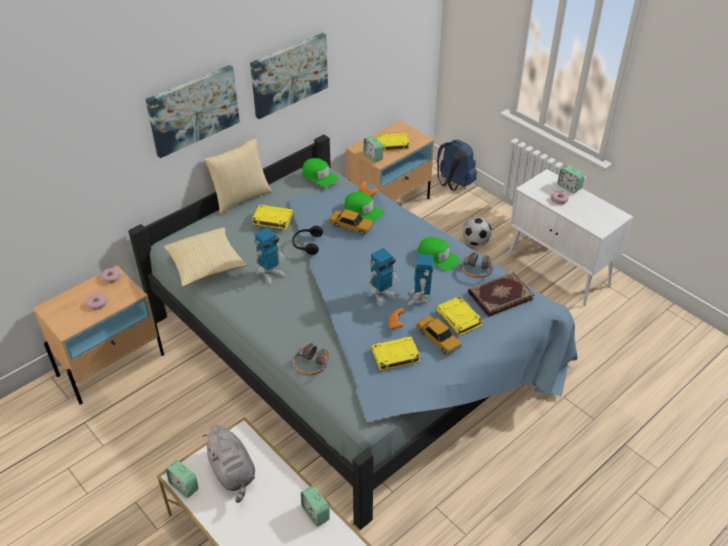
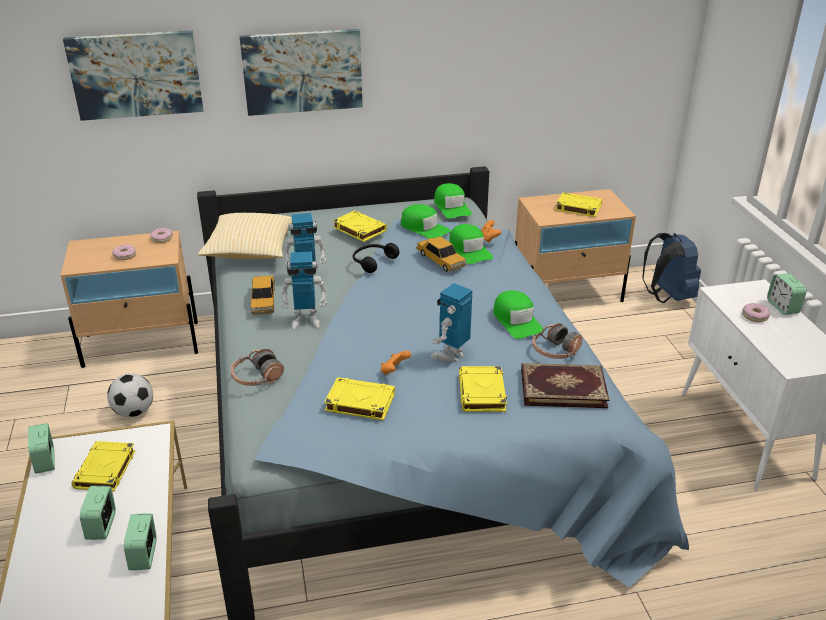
camera: 30 degrees right, 10 degrees down
pillow [203,137,272,214] -> none
grey plush toy [203,425,255,503] -> yellow book [71,441,135,491]
picture [250,33,328,119] -> picture moved to [63,30,204,121]
alarm clock [364,136,383,162] -> alarm clock moved to [80,486,116,540]
toy robot [367,248,399,307] -> toy robot moved to [281,252,327,330]
toy car [416,315,462,355] -> toy car moved to [251,276,275,315]
football [463,217,492,246] -> football moved to [107,373,153,417]
none -> green cap [401,204,451,239]

